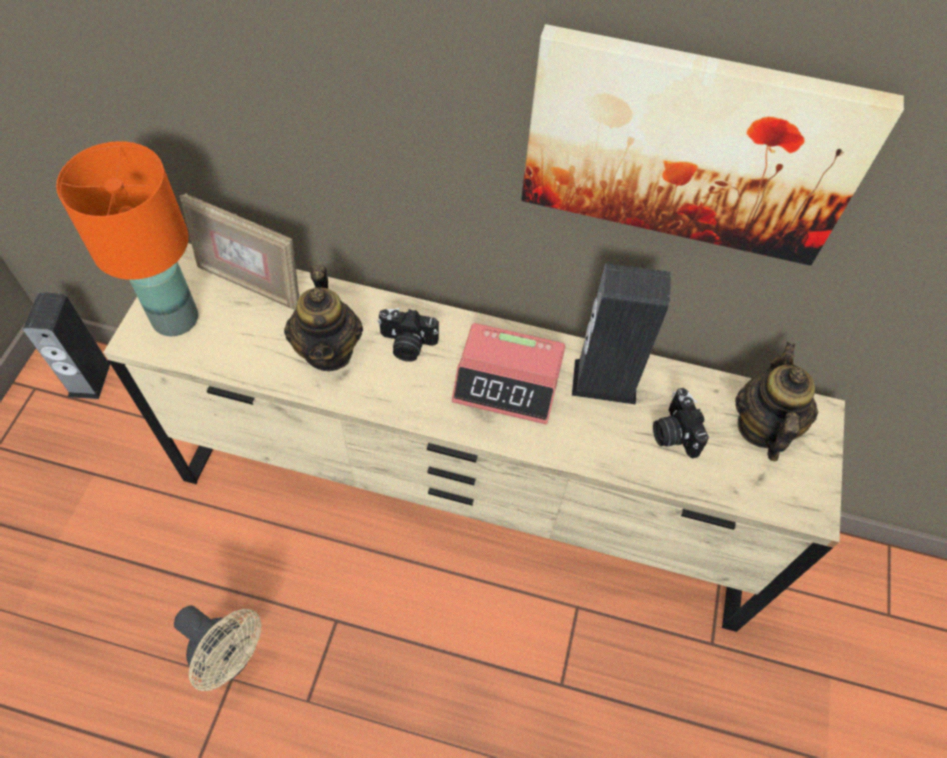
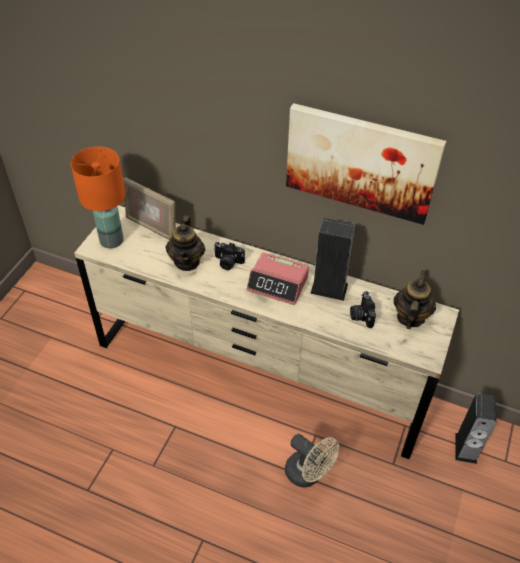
camera: 10 degrees right, 10 degrees down
speaker [23,292,110,399] -> speaker moved to [456,394,496,464]
beige fan [174,605,261,691] -> beige fan moved to [285,434,339,488]

